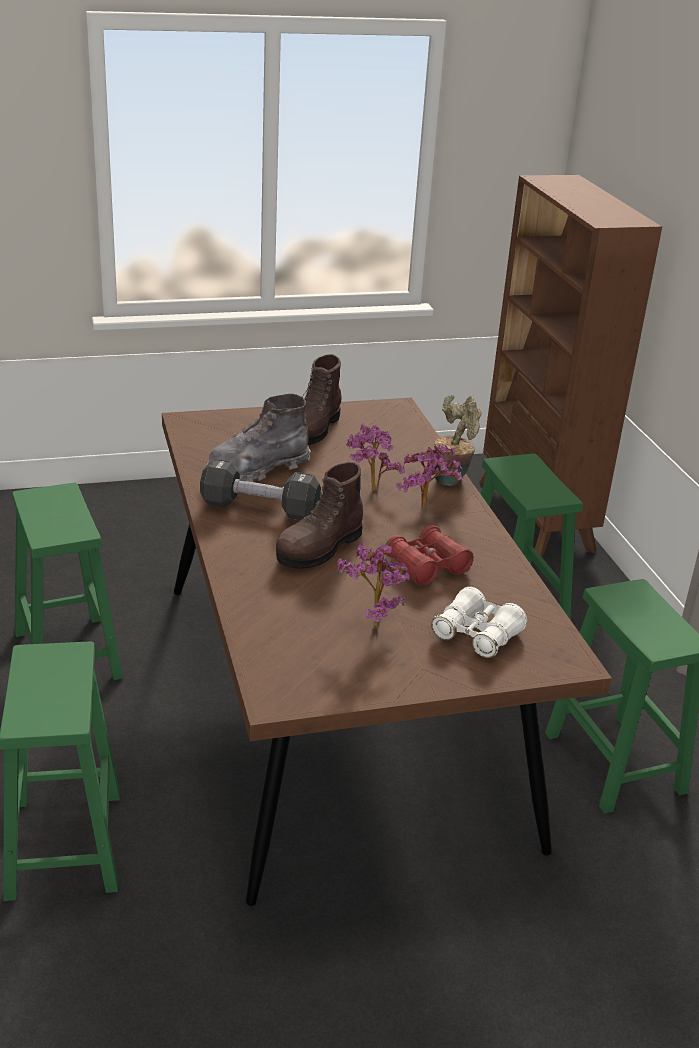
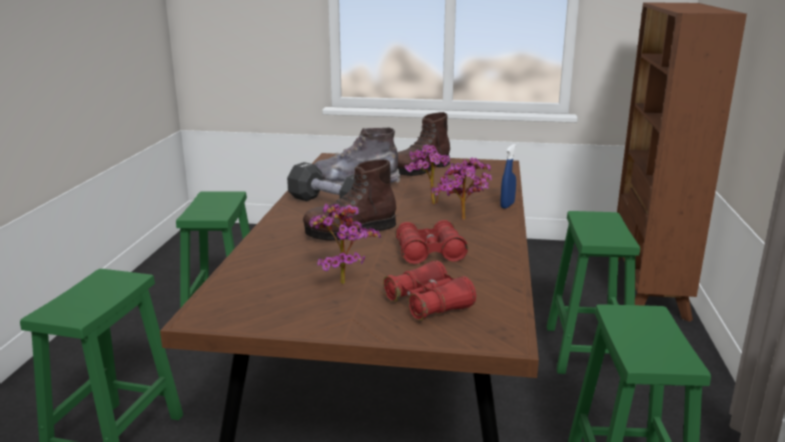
camera: 25 degrees right, 10 degrees down
white binoculars [431,587,527,658] -> red binoculars [383,260,476,320]
potted plant [434,395,482,486] -> blue spray bottle [500,144,516,208]

